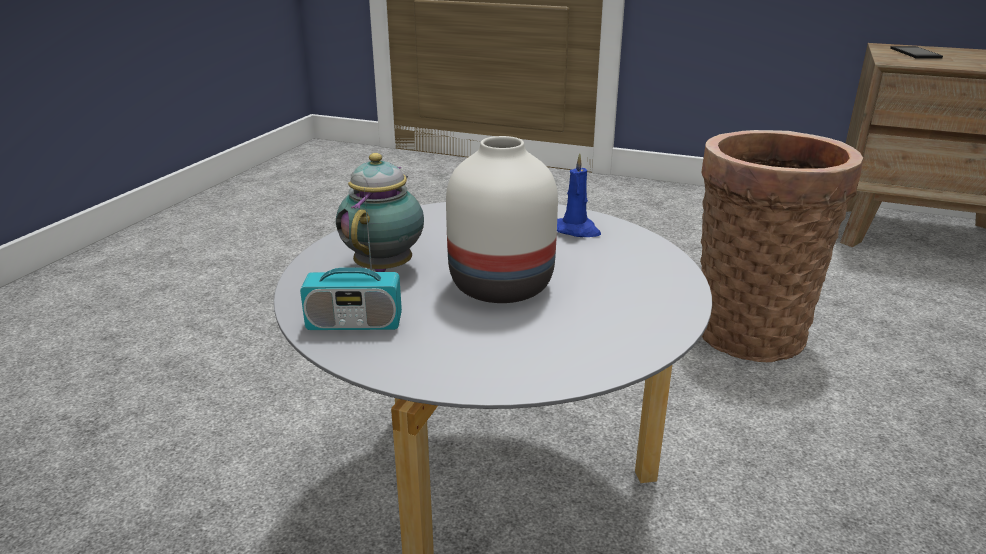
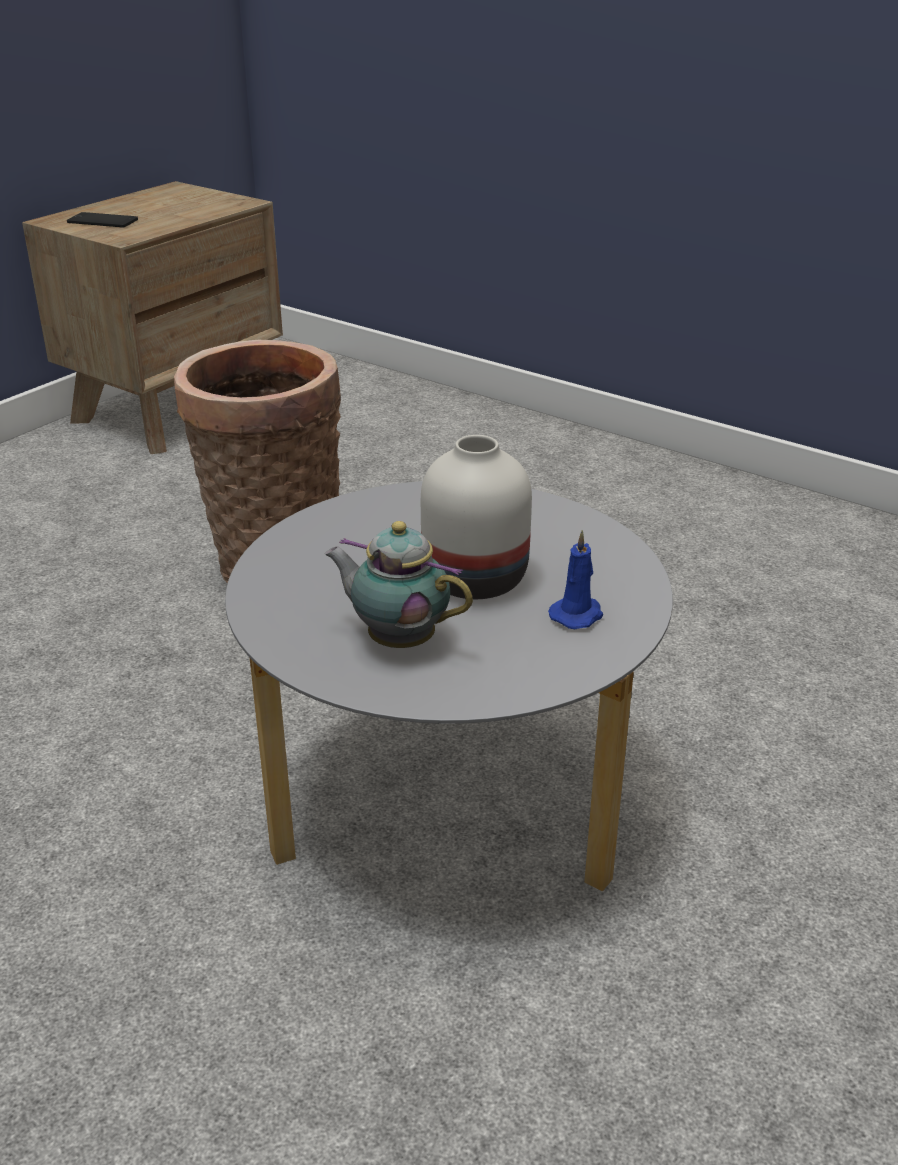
camera: 75 degrees left, 5 degrees up
radio [300,188,402,330] -> none
blue candle [557,154,601,237] -> blue candle moved to [548,530,603,629]

